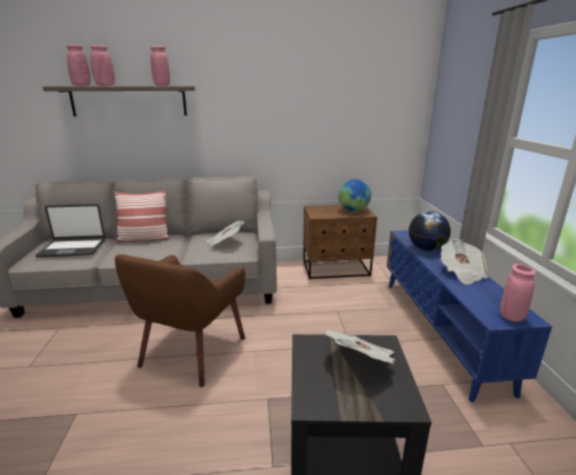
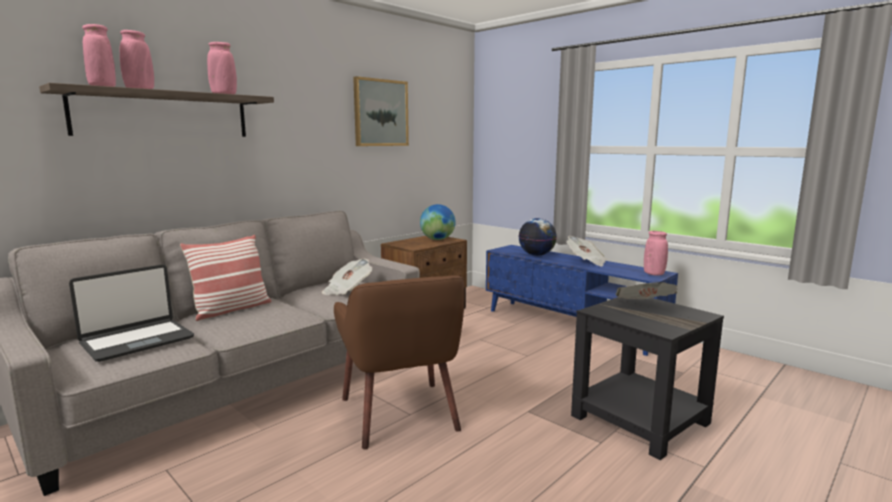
camera: 40 degrees left, 10 degrees down
none -> picture [353,76,409,146]

